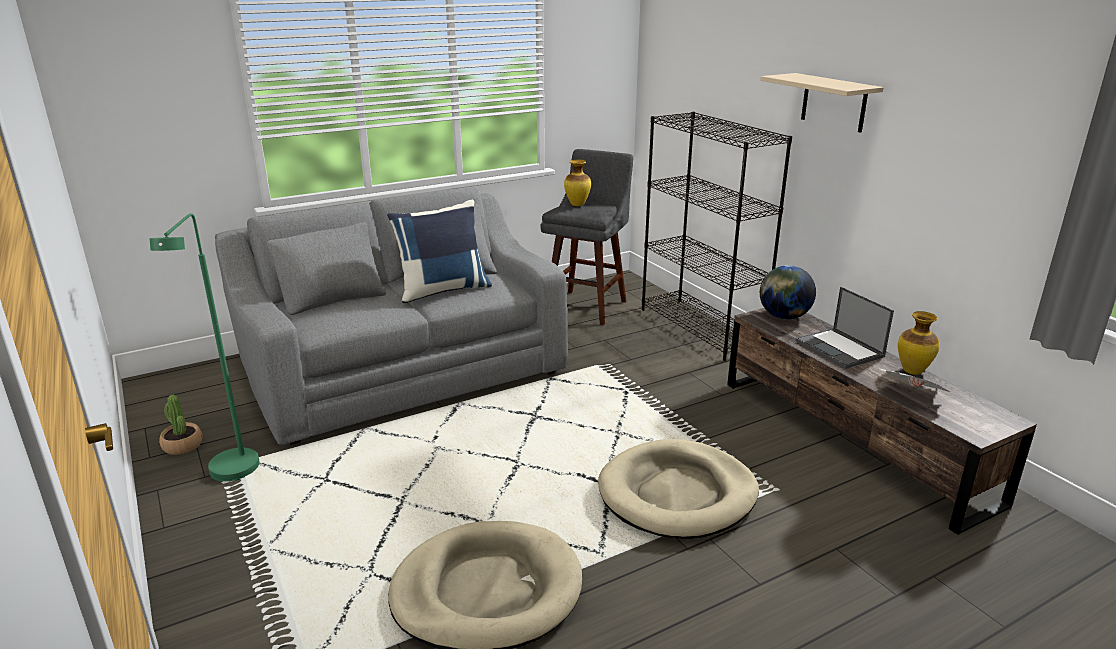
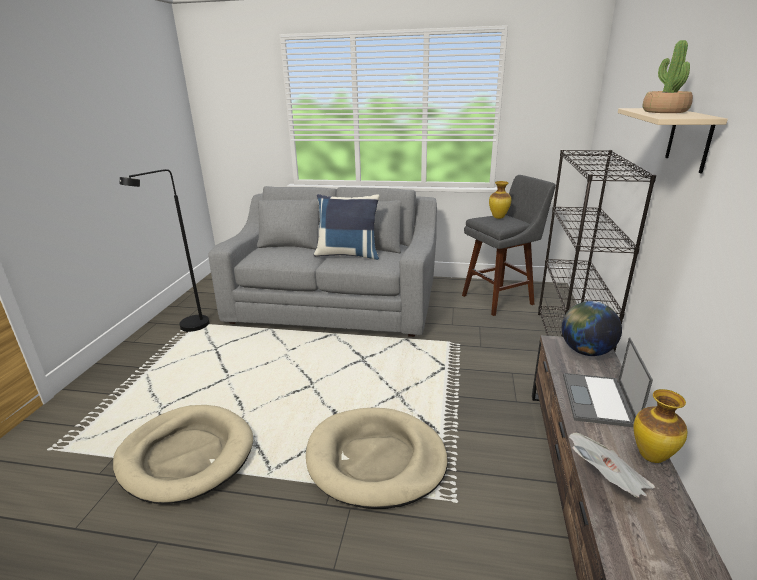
camera: 40 degrees right, 0 degrees up
green floor lamp [149,213,260,481] -> black floor lamp [120,169,209,332]
potted plant [159,395,203,455] -> potted plant moved to [643,40,693,113]

